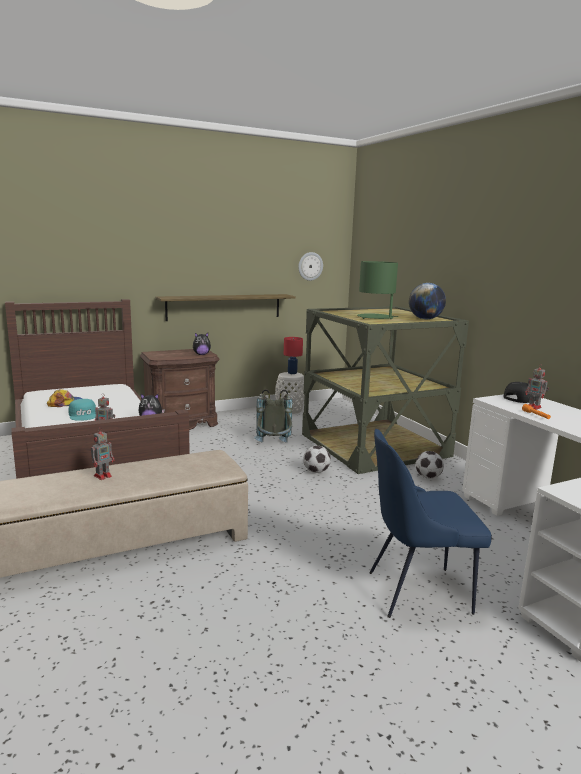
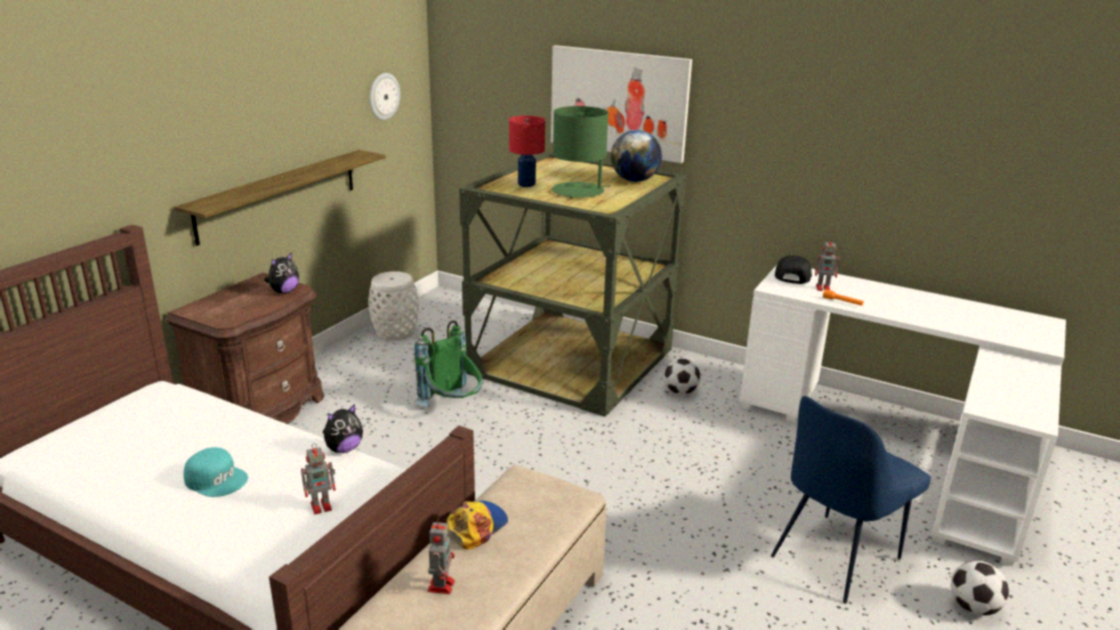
camera: 35 degrees left, 10 degrees up
cap [47,389,82,407] -> cap moved to [447,501,508,550]
grey backpack [254,389,292,443] -> green backpack [414,320,483,407]
red table lamp [284,337,303,374] -> red table lamp moved to [509,116,545,187]
football [303,446,331,473] -> football moved to [951,561,1009,616]
none -> picture [551,45,692,163]

